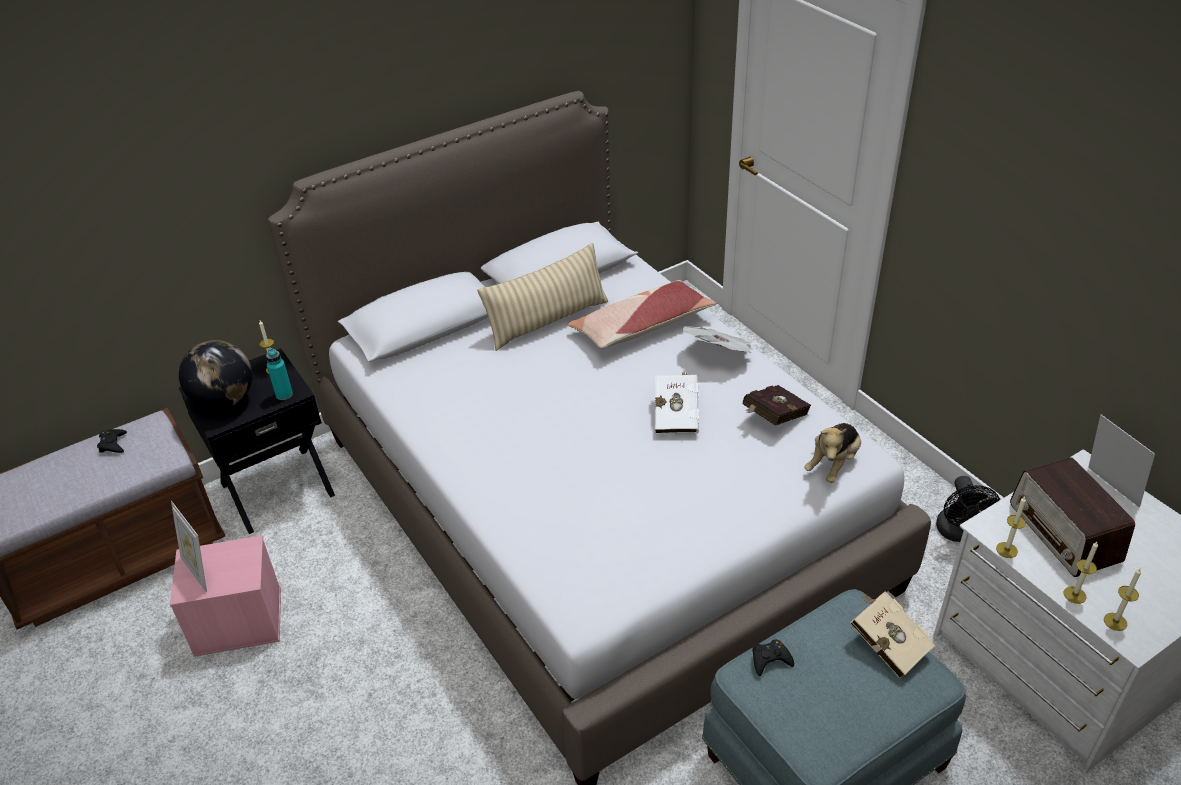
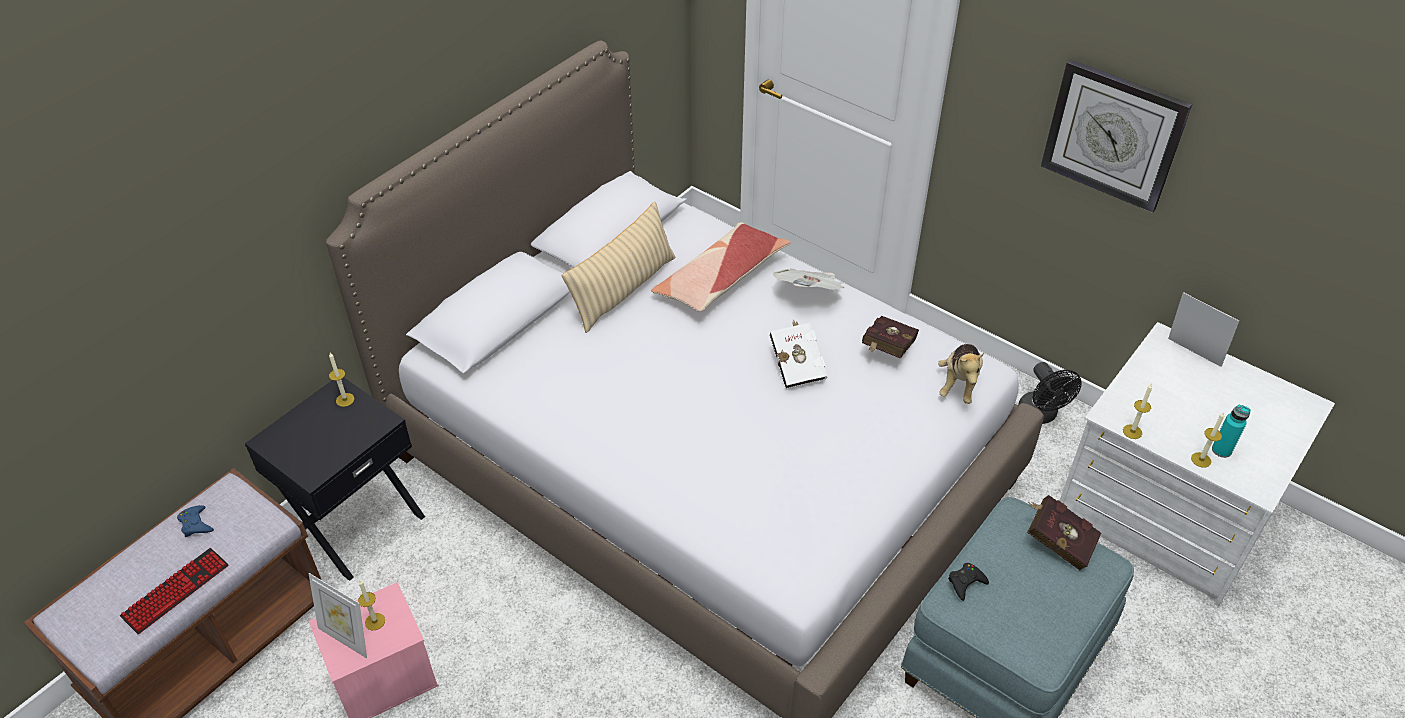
camera: 20 degrees left, 5 degrees up
black game controller [97,429,127,453] -> blue game controller [177,505,214,537]
globe [179,340,252,410] -> none
turquoise bottle [266,348,293,400] -> turquoise bottle moved to [1212,404,1251,458]
beige book [850,591,935,679] -> red book [1027,495,1101,571]
radio [1010,457,1135,577] -> none
candle [1104,569,1141,631] -> candle moved to [358,580,385,630]
none -> keyboard [120,548,229,634]
none -> wall clock [1041,59,1192,213]

